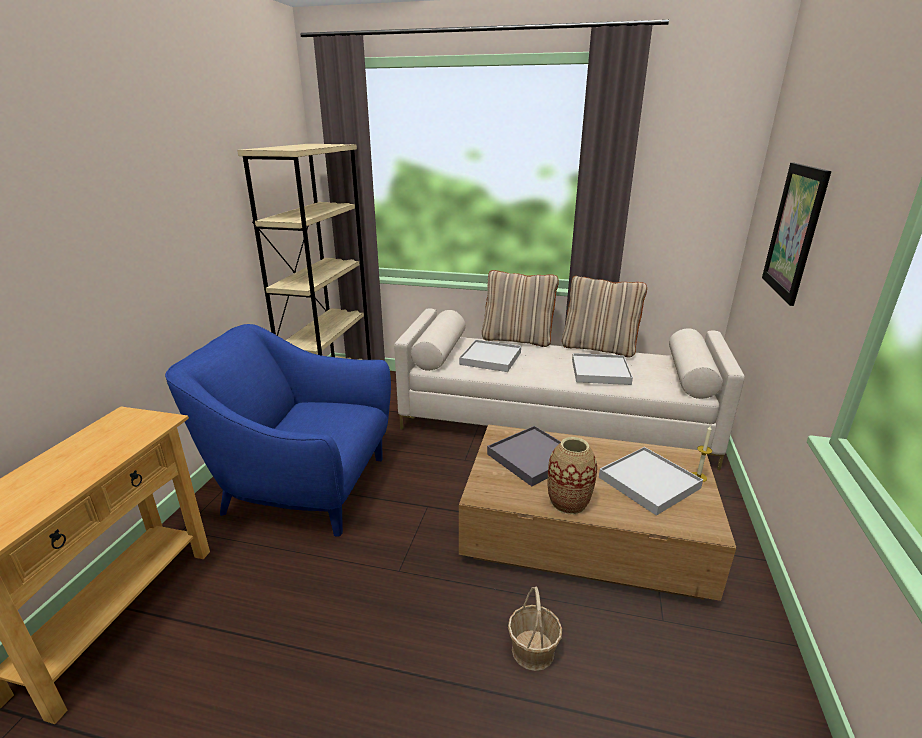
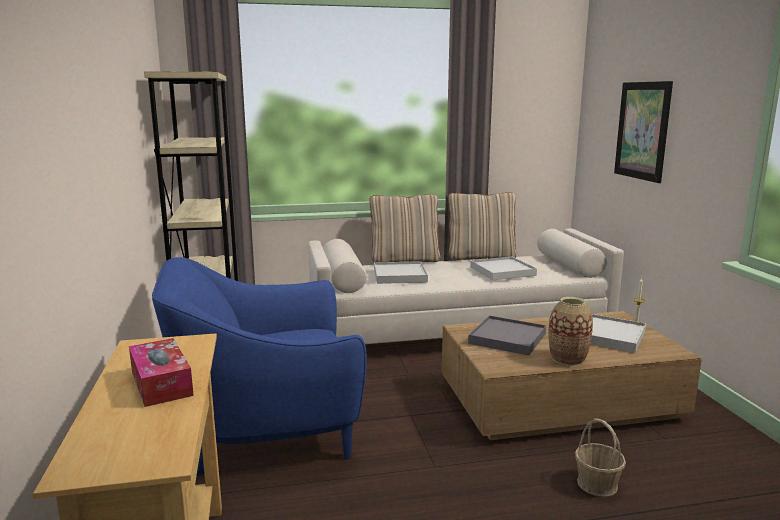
camera: 25 degrees left, 10 degrees down
none -> tissue box [129,338,194,407]

